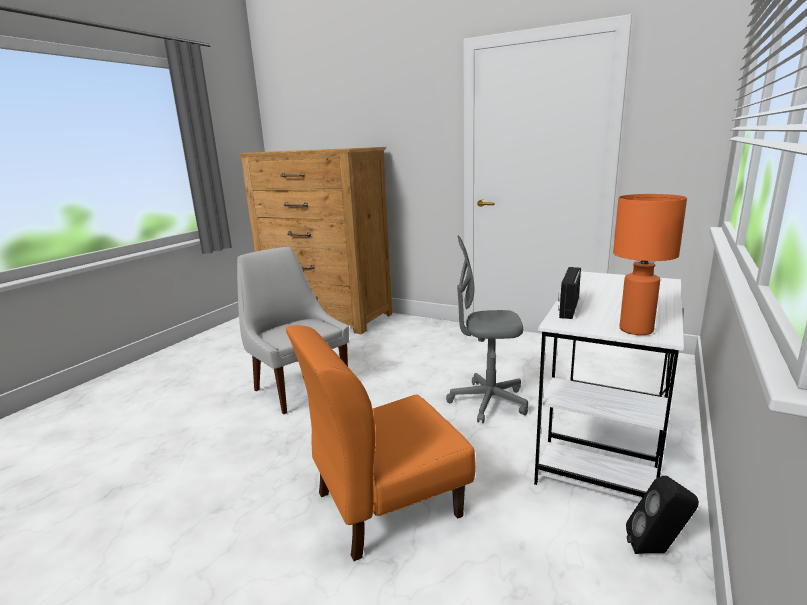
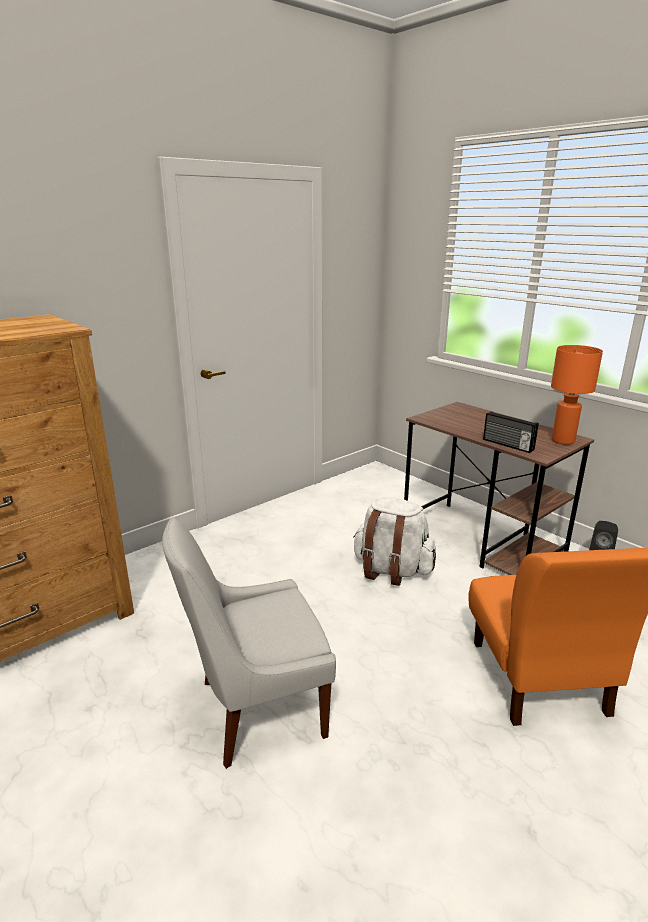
camera: 70 degrees left, 5 degrees up
grey office chair [446,236,528,423] -> white backpack [353,497,436,586]
white desk [534,271,684,502] -> brown desk [404,402,594,575]

